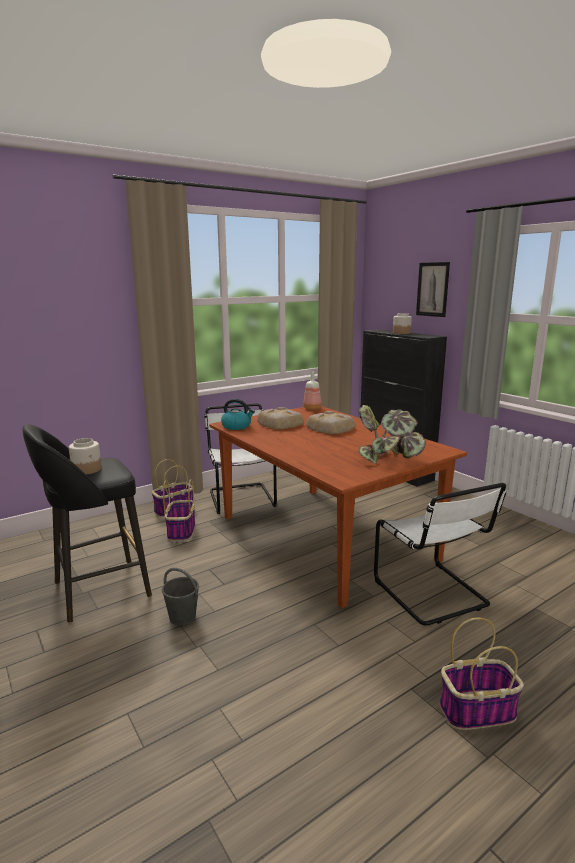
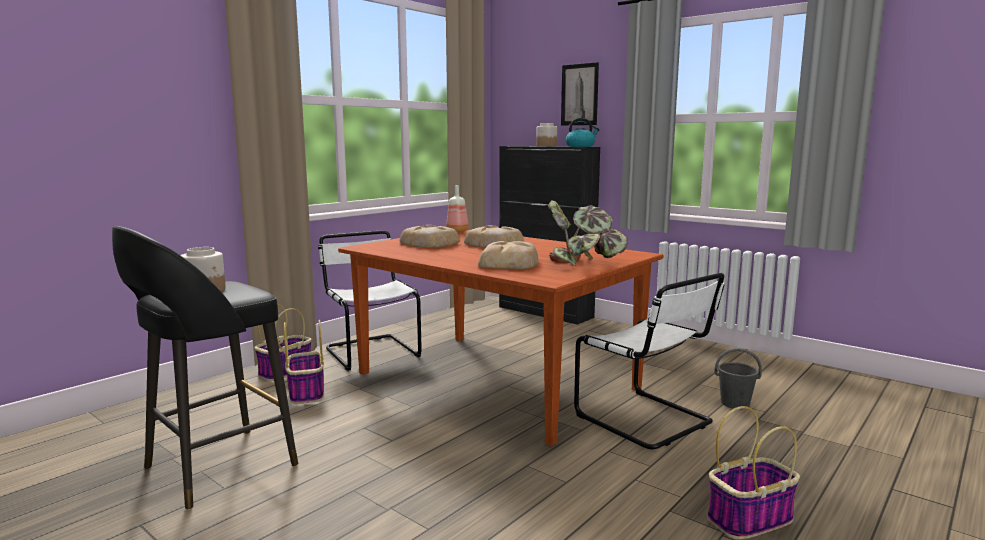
camera: 15 degrees left, 5 degrees down
grey bucket [162,568,199,626] -> grey bucket moved to [714,348,762,409]
kettle [221,399,255,430] -> kettle moved to [566,118,599,147]
none -> bread [478,241,539,269]

